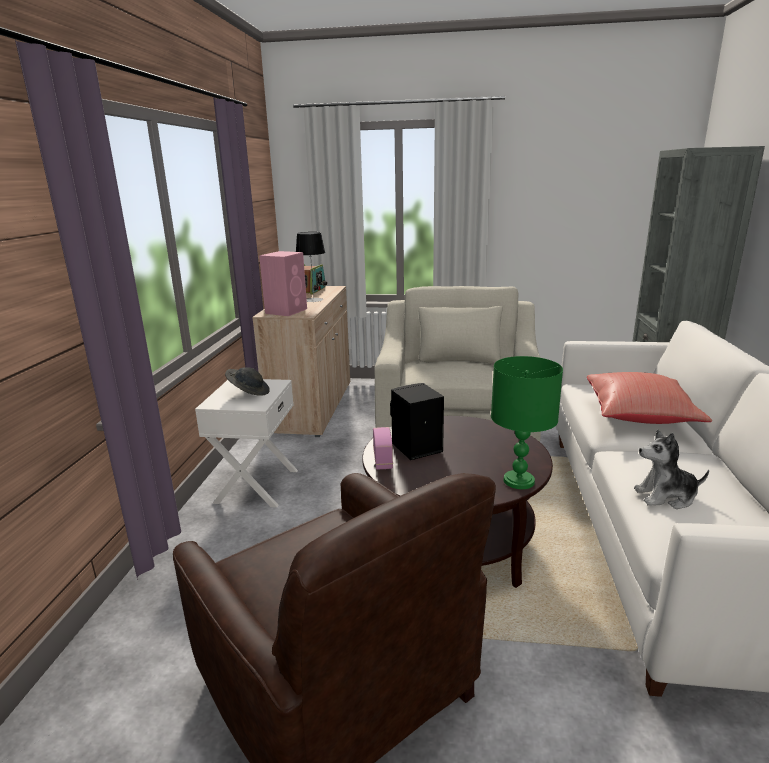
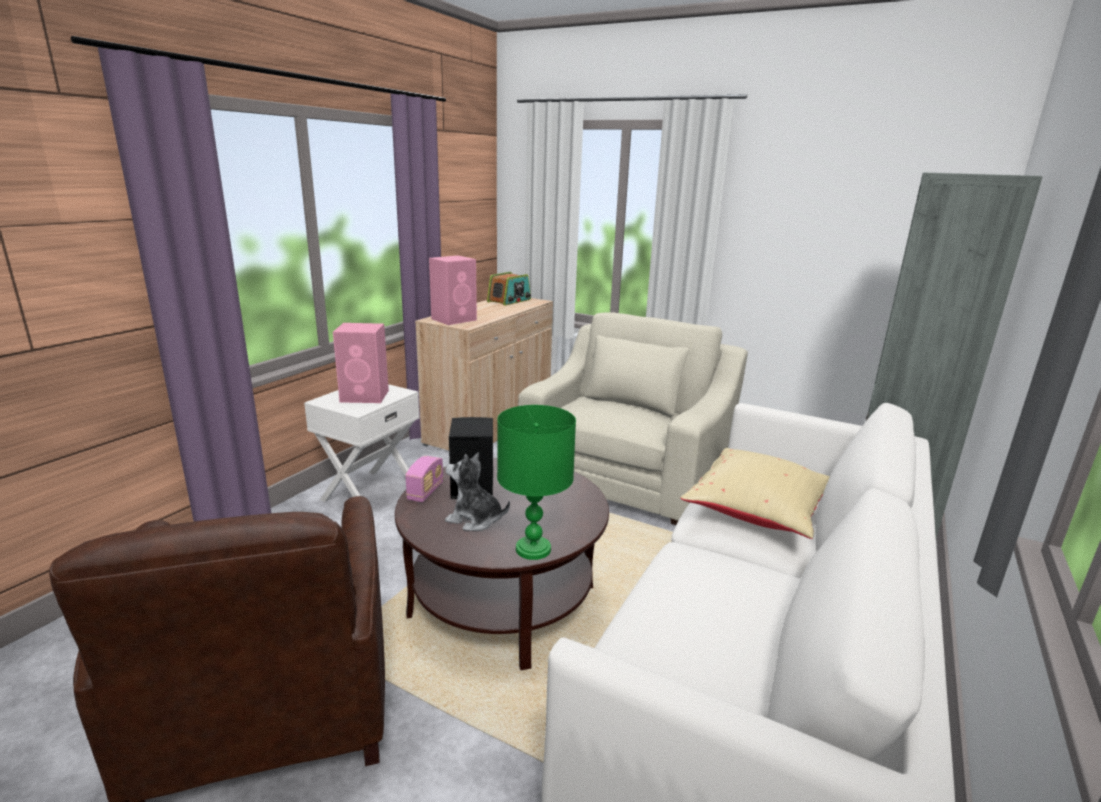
camera: 20 degrees right, 0 degrees up
grey hat [225,367,270,396] -> pink speaker [333,323,389,403]
table lamp [296,232,325,302] -> none
red pillow [587,372,712,424] -> beige pillow [680,448,830,539]
plush toy [634,430,709,509] -> plush toy moved to [445,452,510,531]

